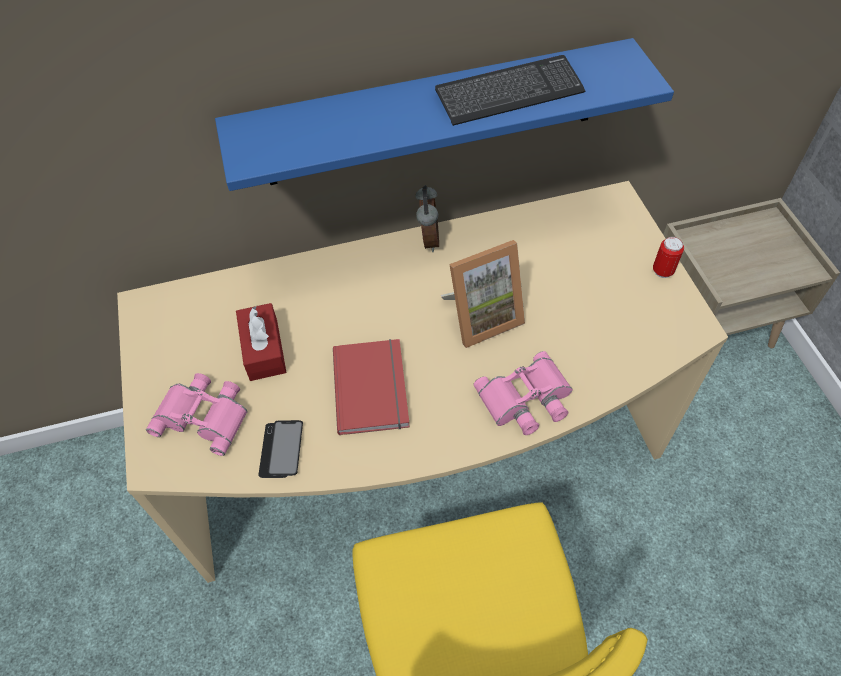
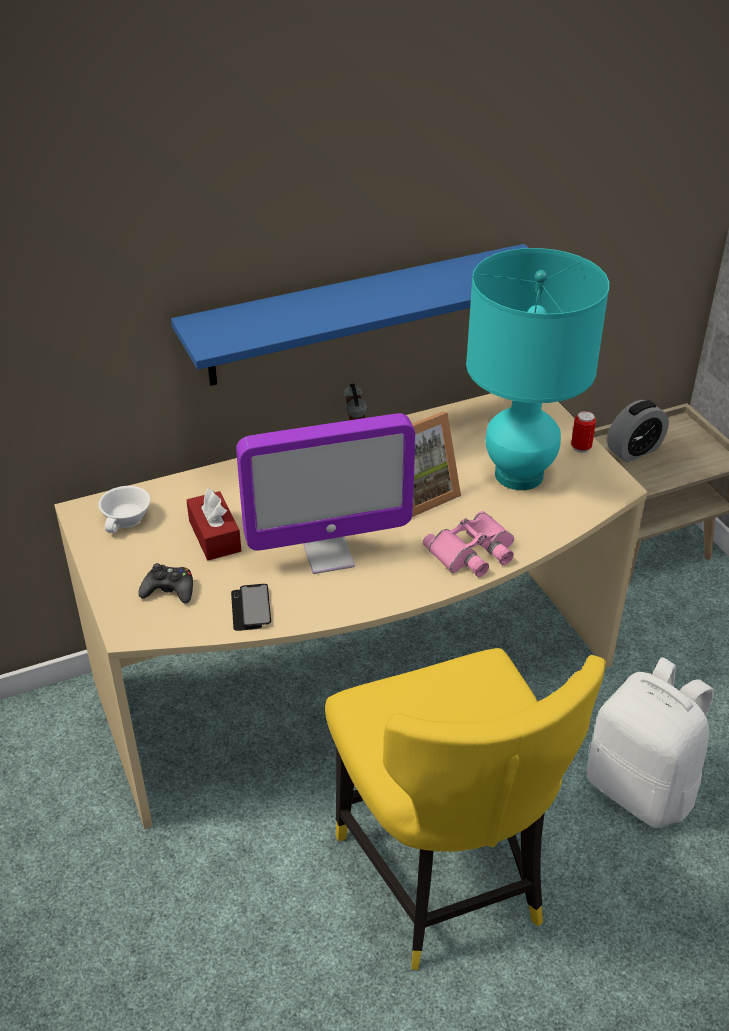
camera: 10 degrees left, 15 degrees down
pink binoculars [146,373,248,456] -> black game controller [138,563,193,604]
red book [333,339,410,435] -> monitor [236,413,415,574]
keyboard [435,55,585,126] -> none
none -> white cup [99,486,150,533]
none -> turquoise table lamp [466,248,609,490]
none -> white backpack [587,657,714,828]
none -> alarm clock [607,400,669,462]

